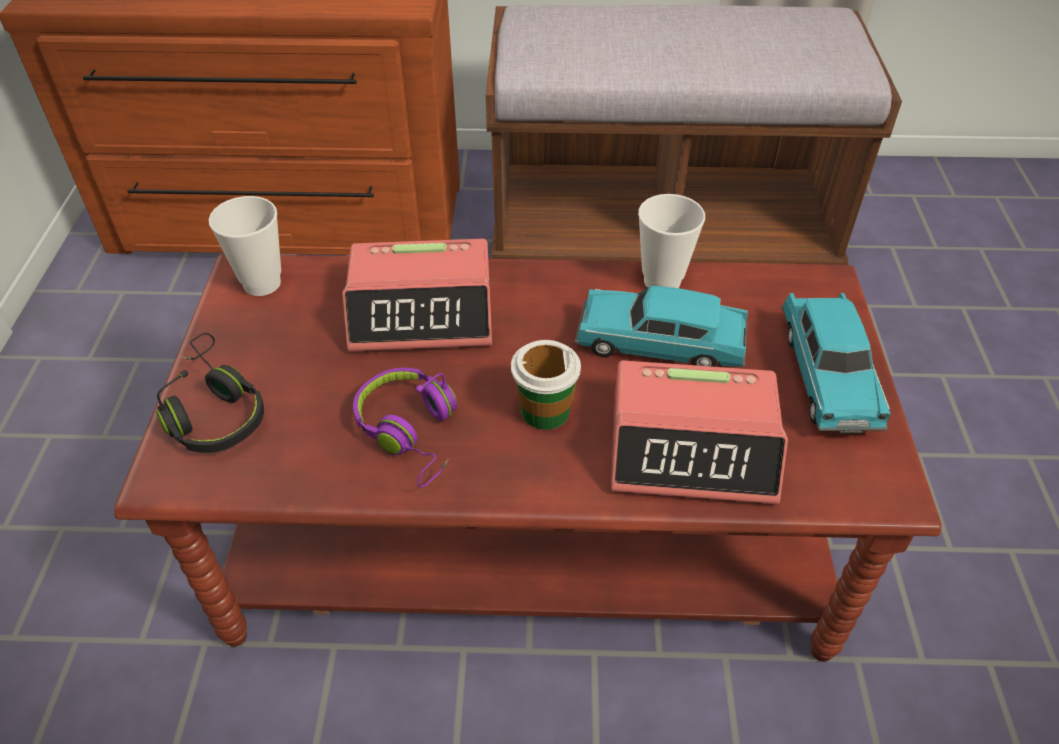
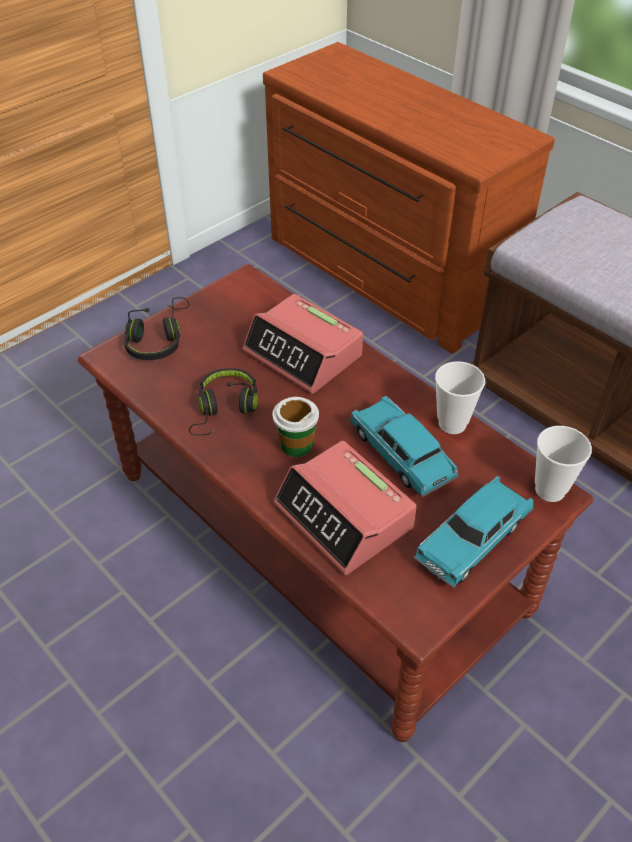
camera: 45 degrees right, 0 degrees up
cup [209,196,281,296] -> cup moved to [535,426,592,502]
purple headphones [353,368,457,487] -> black headphones [189,368,258,435]

